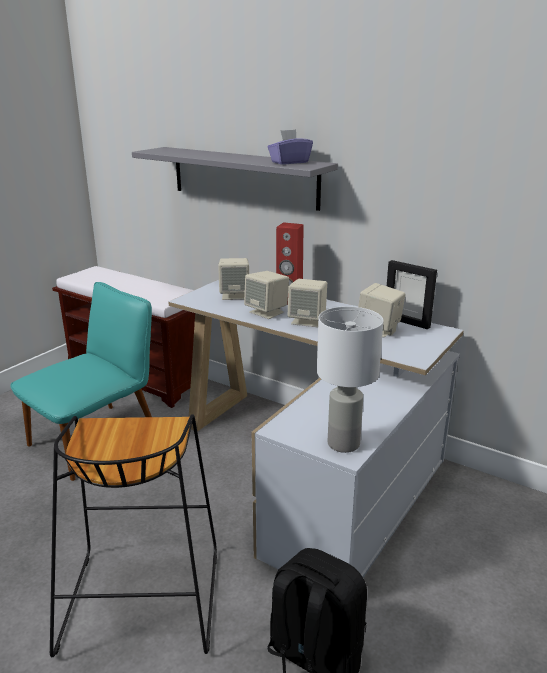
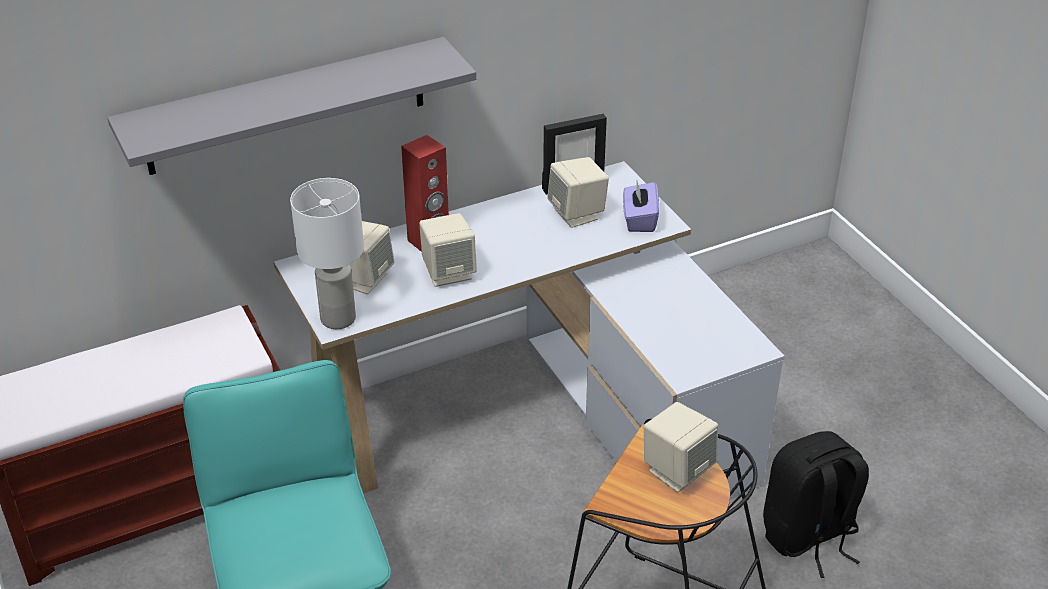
camera: 60 degrees left, 15 degrees up
purple tissue box [268,129,313,165] -> purple tissue box moved to [623,181,659,232]
beige speaker [288,279,327,327] -> beige speaker moved to [644,402,718,492]
white table lamp [317,306,384,453] -> white table lamp moved to [290,178,364,329]

